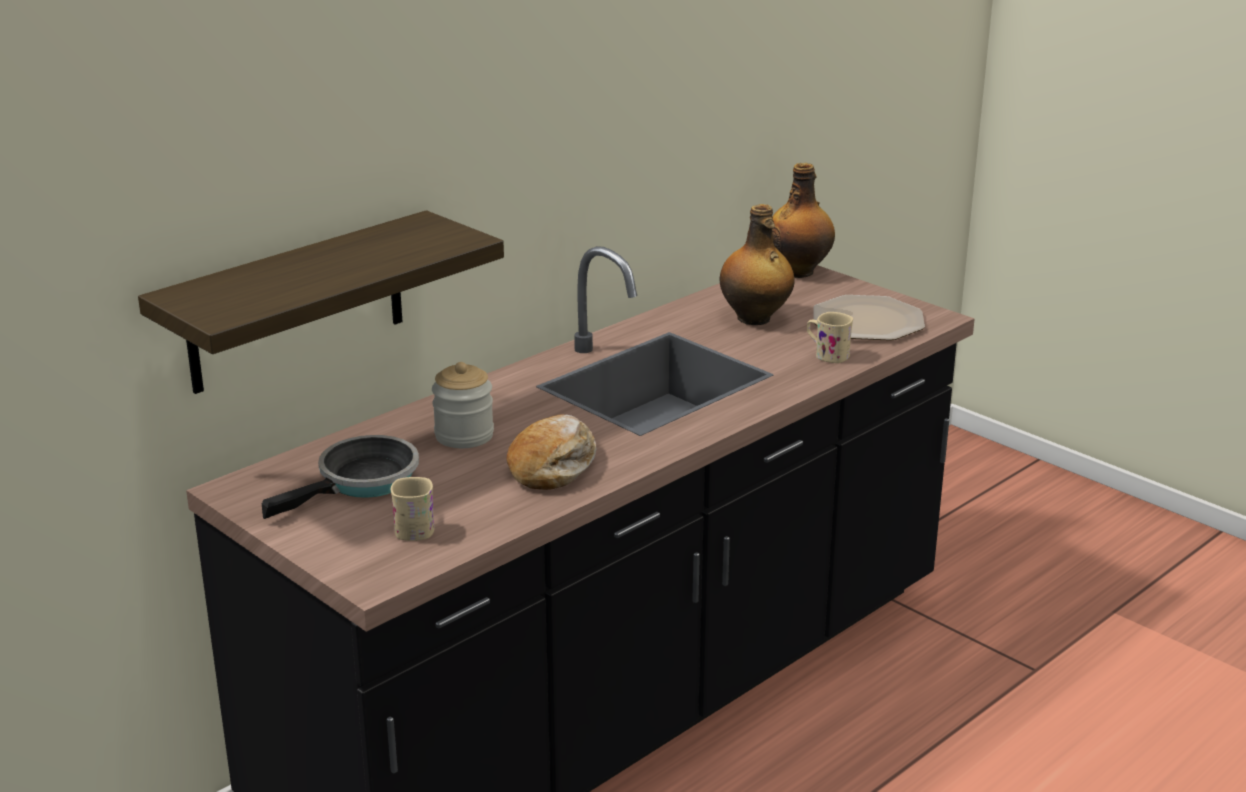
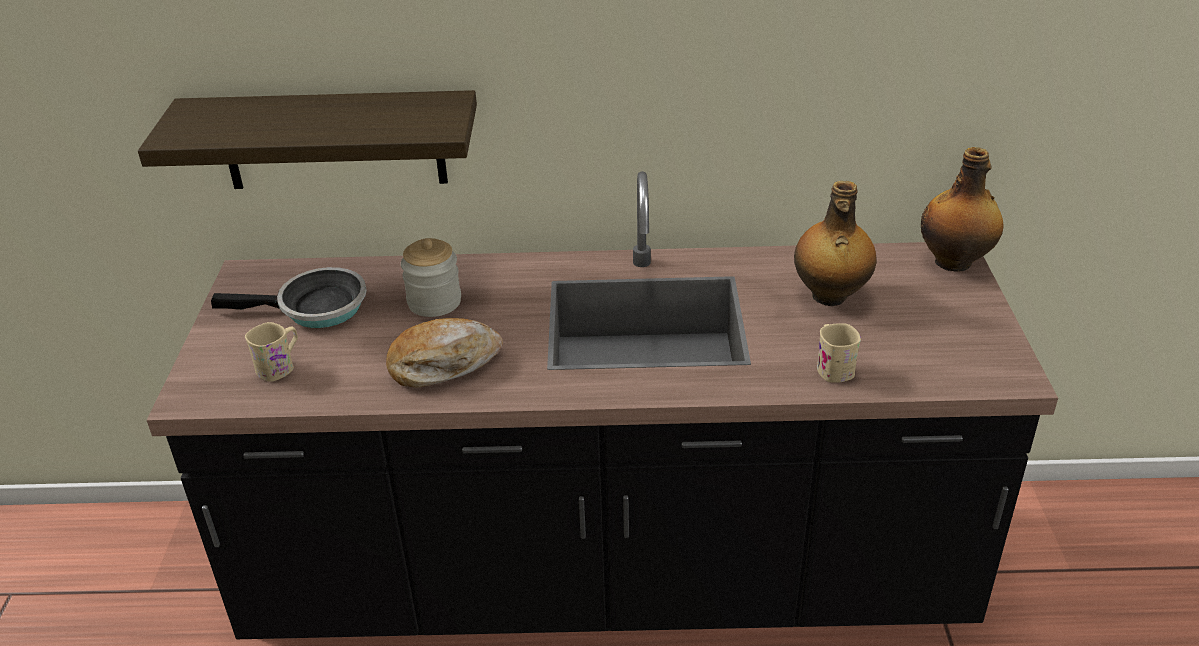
camera: 45 degrees right, 10 degrees up
plate [813,295,925,341] -> none

